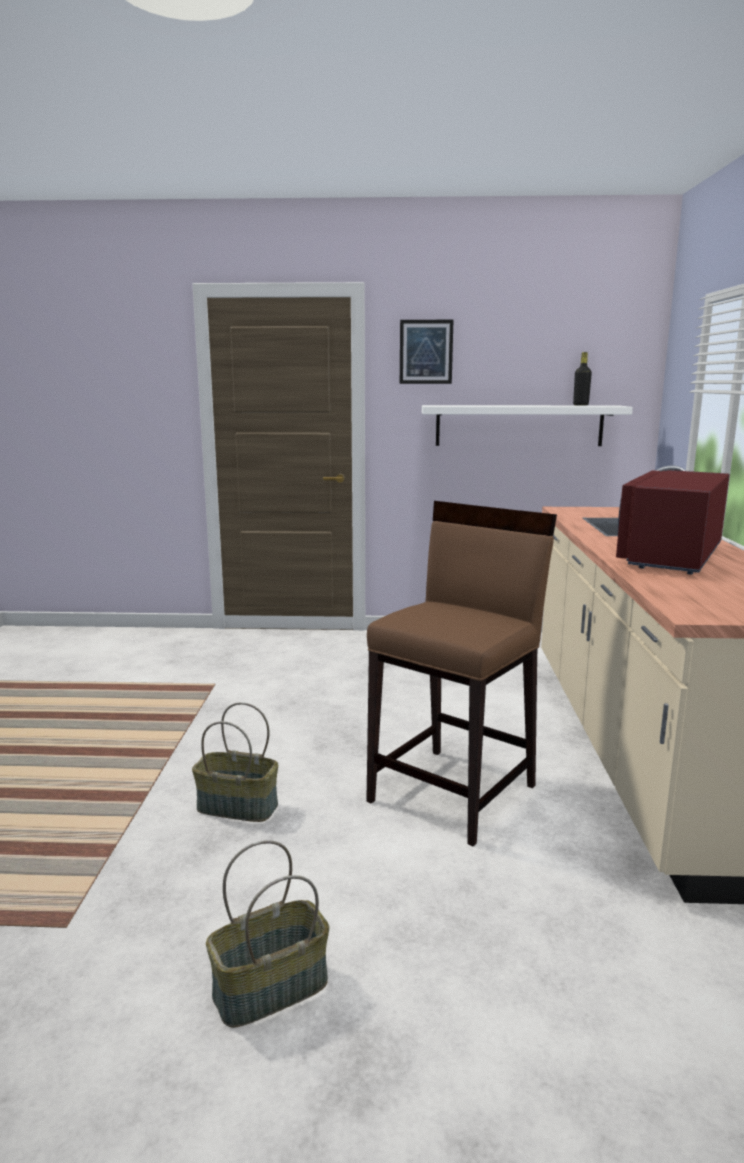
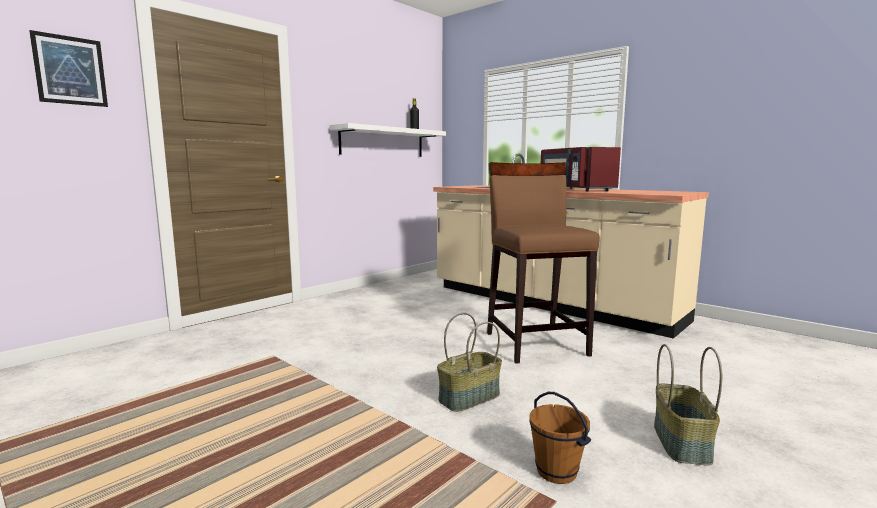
camera: 50 degrees left, 5 degrees down
picture [400,320,453,384] -> picture moved to [29,30,108,107]
none -> brown bucket [529,392,591,484]

